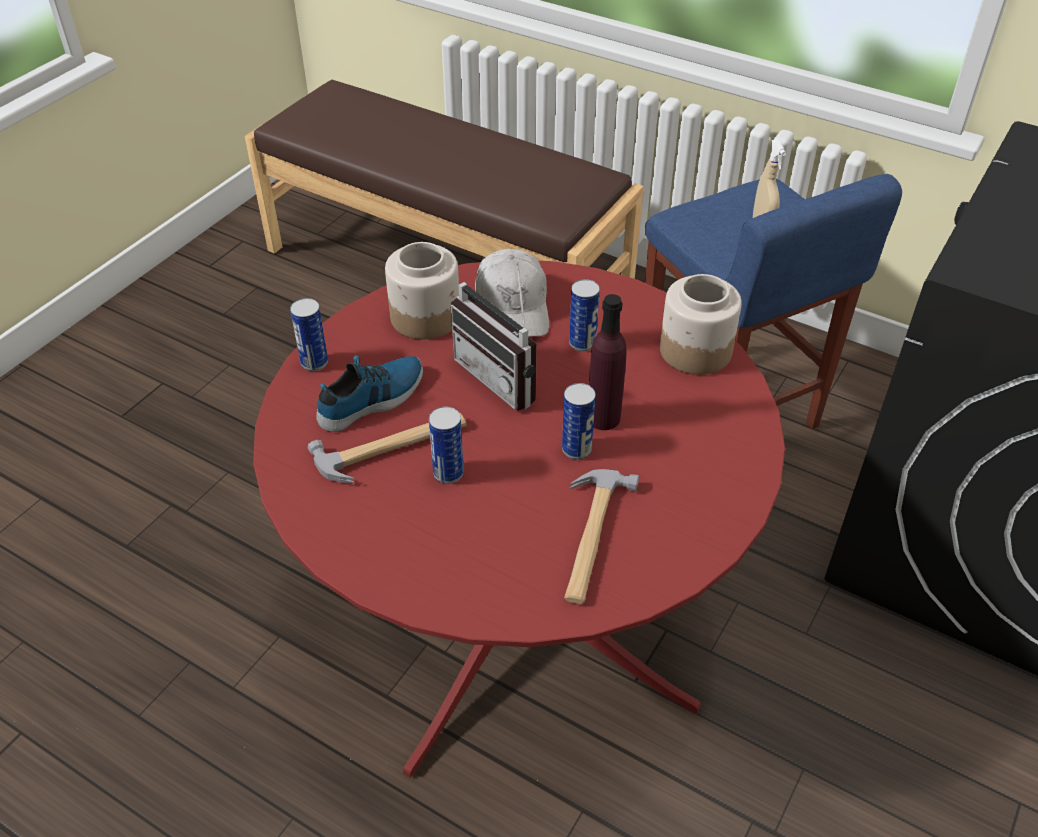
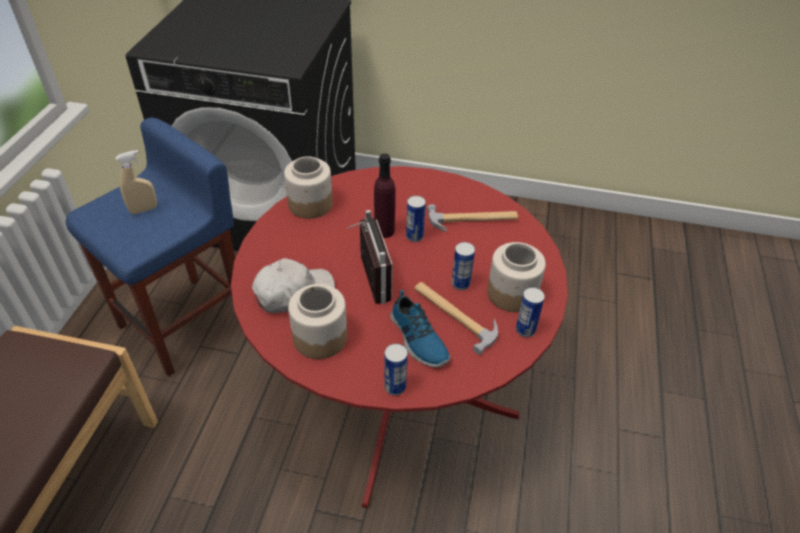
camera: 110 degrees left, 0 degrees up
shoe [316,355,423,432] -> shoe turned 150 degrees counterclockwise [390,290,450,367]
radio [451,263,537,411] -> radio turned 45 degrees counterclockwise [347,210,393,304]
can [569,279,600,352] -> can moved to [516,287,545,337]
none -> jar [487,242,546,312]

